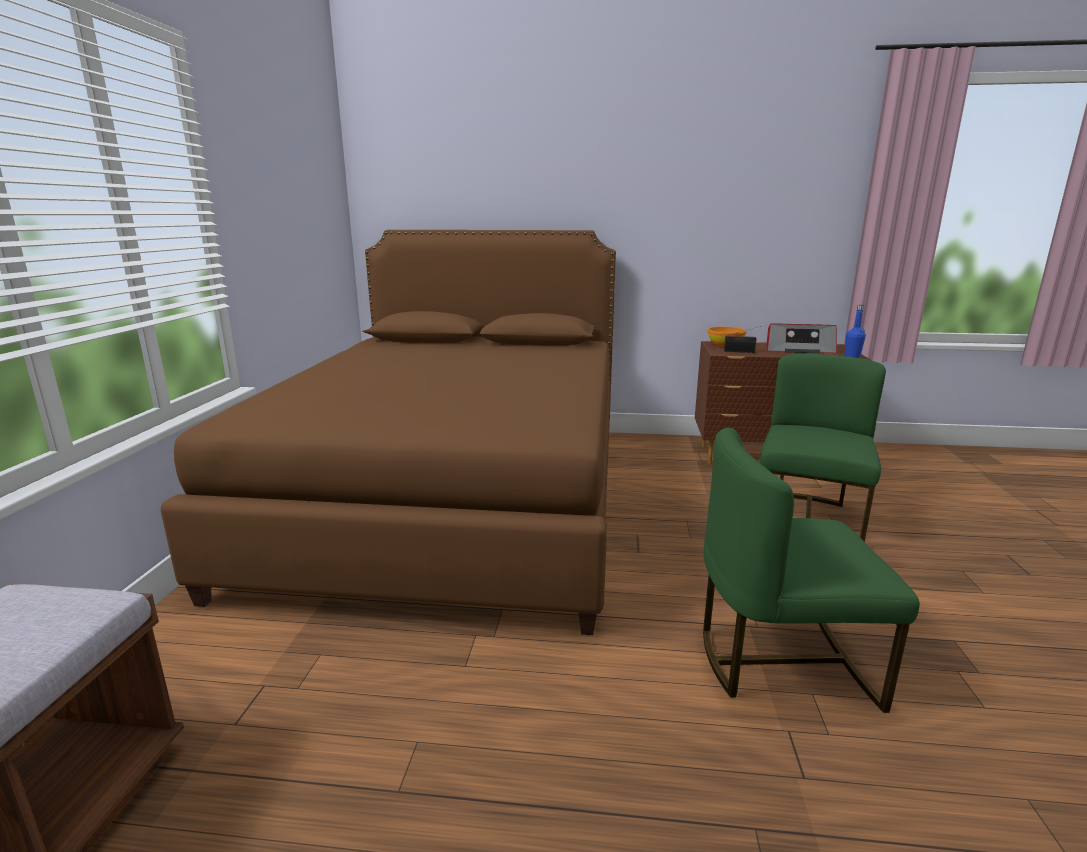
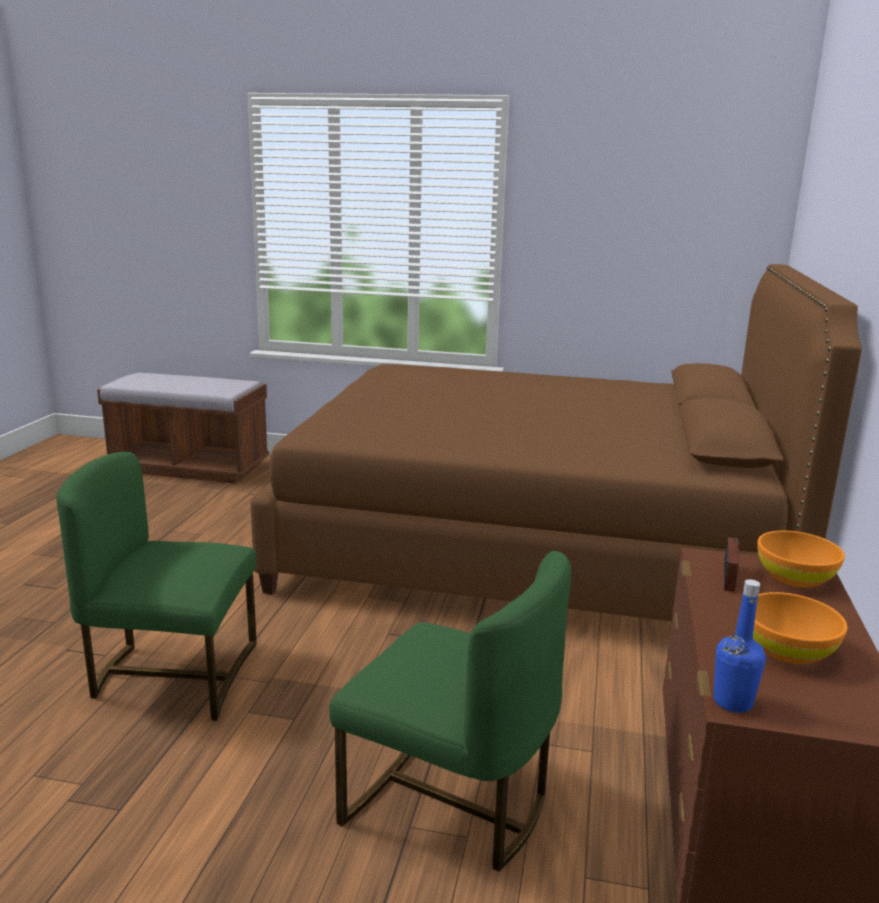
camera: 95 degrees right, 0 degrees up
green chair [703,428,920,713] -> green chair turned 90 degrees counterclockwise [56,452,257,721]
radio [766,324,837,353] -> orange bowl [753,592,848,664]

